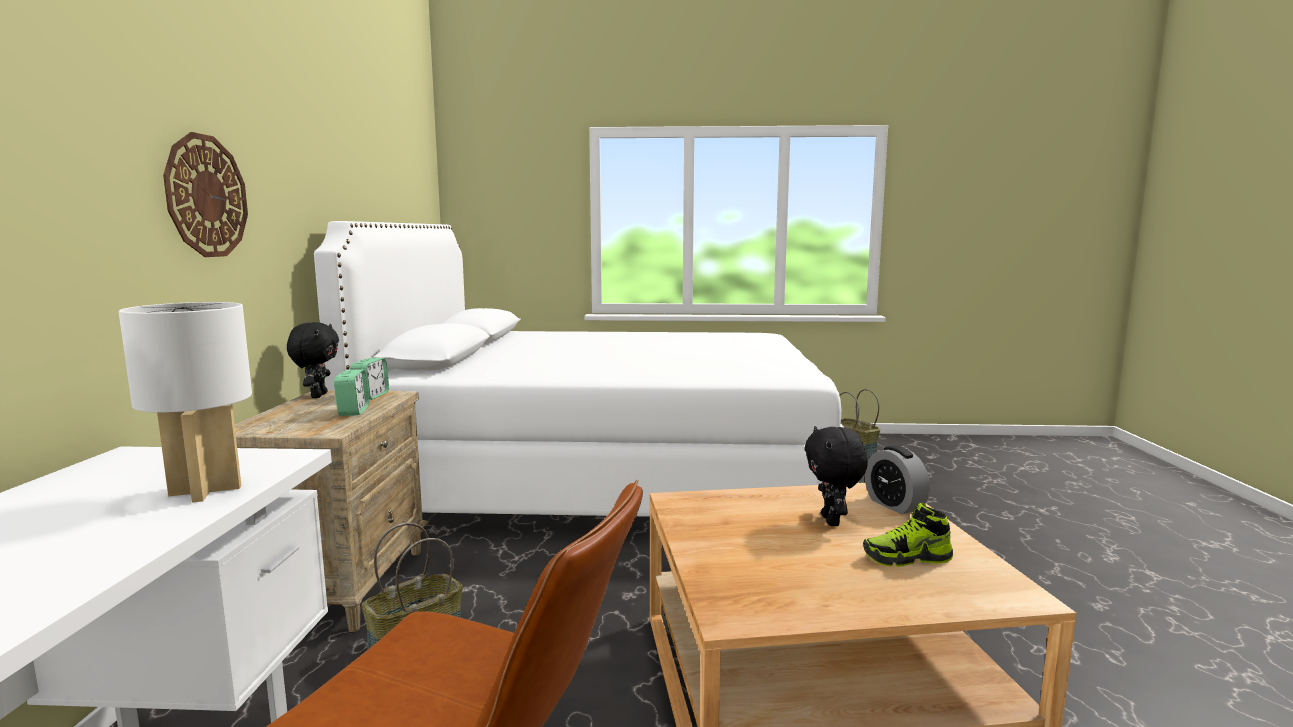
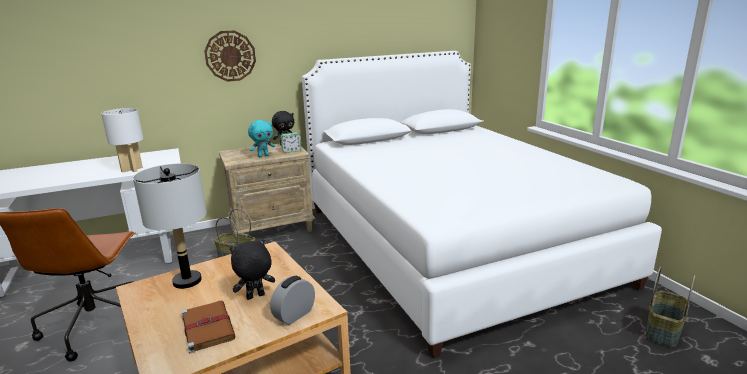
camera: 65 degrees right, 10 degrees up
alarm clock [334,369,369,416] -> turquoise plush toy [248,120,275,157]
shoe [863,503,953,567] -> brown book [181,301,236,354]
none -> grey table lamp [133,164,207,289]

